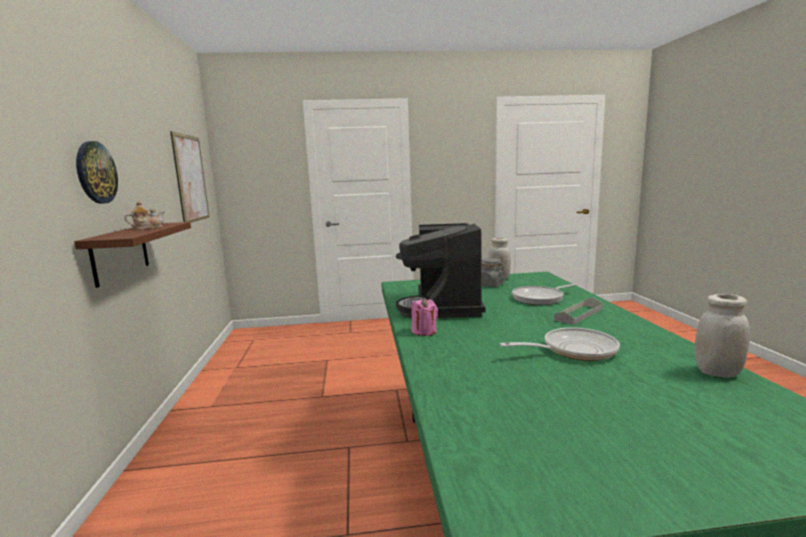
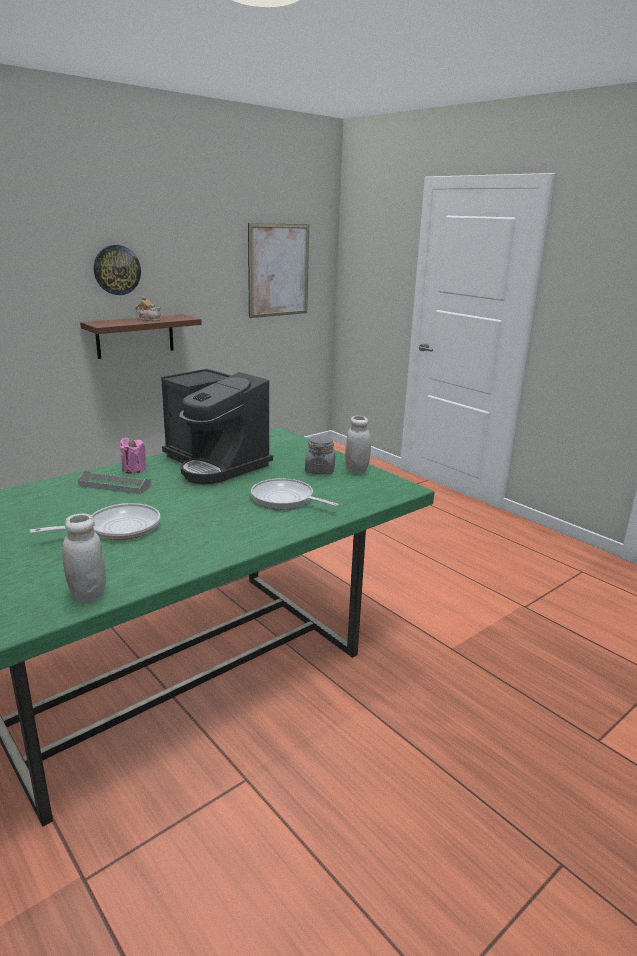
camera: 55 degrees right, 10 degrees up
coffee machine [396,223,485,318] -> coffee machine turned 105 degrees counterclockwise [161,369,273,484]
frying pan [500,327,620,361] -> frying pan turned 75 degrees counterclockwise [29,503,160,540]
grey tray [554,297,603,325] -> grey tray moved to [78,471,151,494]

